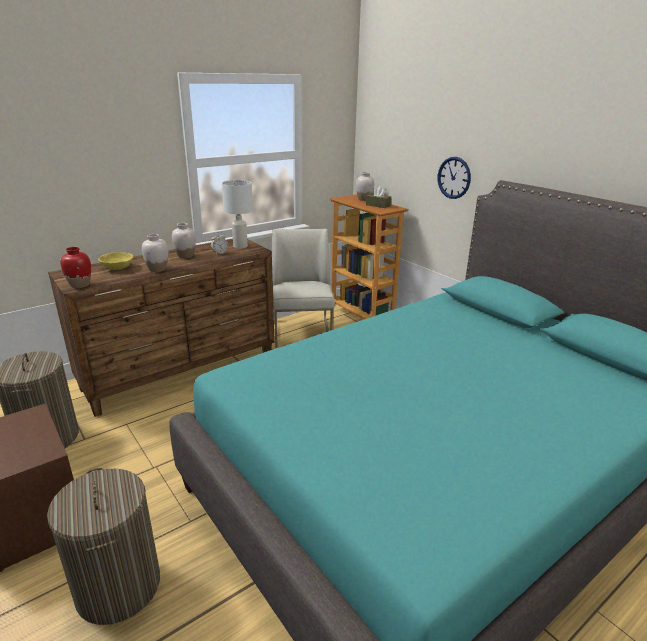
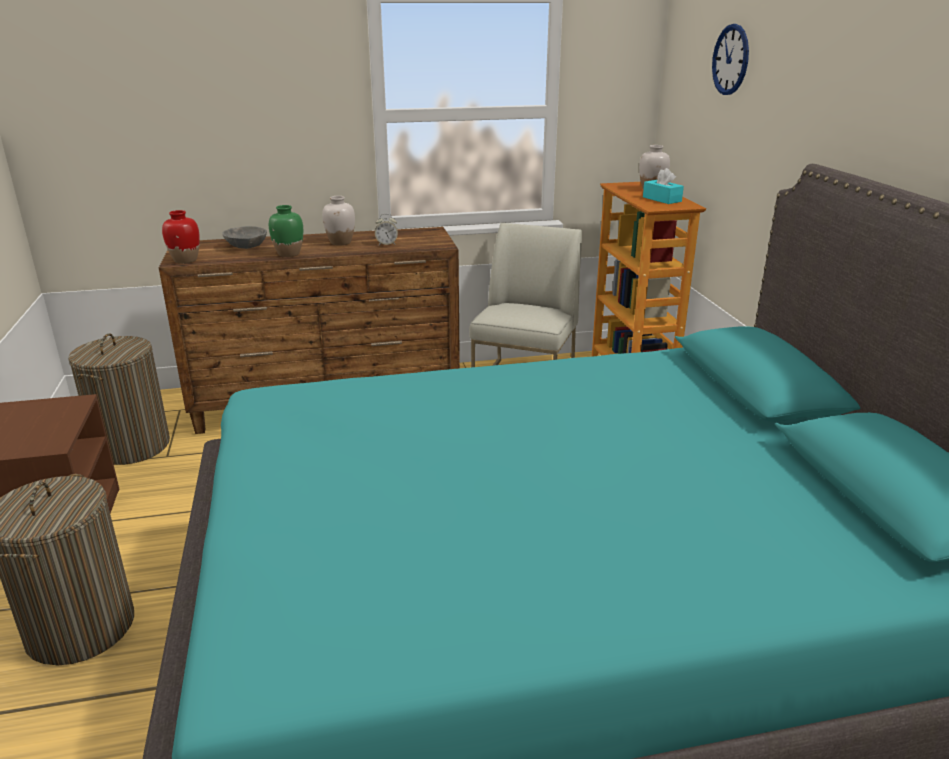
camera: 25 degrees right, 0 degrees up
yellow bowl [98,252,133,270] -> grey bowl [222,226,267,249]
white vase [142,234,168,272] -> green vase [269,205,303,257]
white table lamp [222,180,253,249] -> none
brown tissue box [366,186,391,208] -> turquoise tissue box [643,168,684,204]
wall clock [438,157,471,199] -> wall clock moved to [712,24,749,95]

